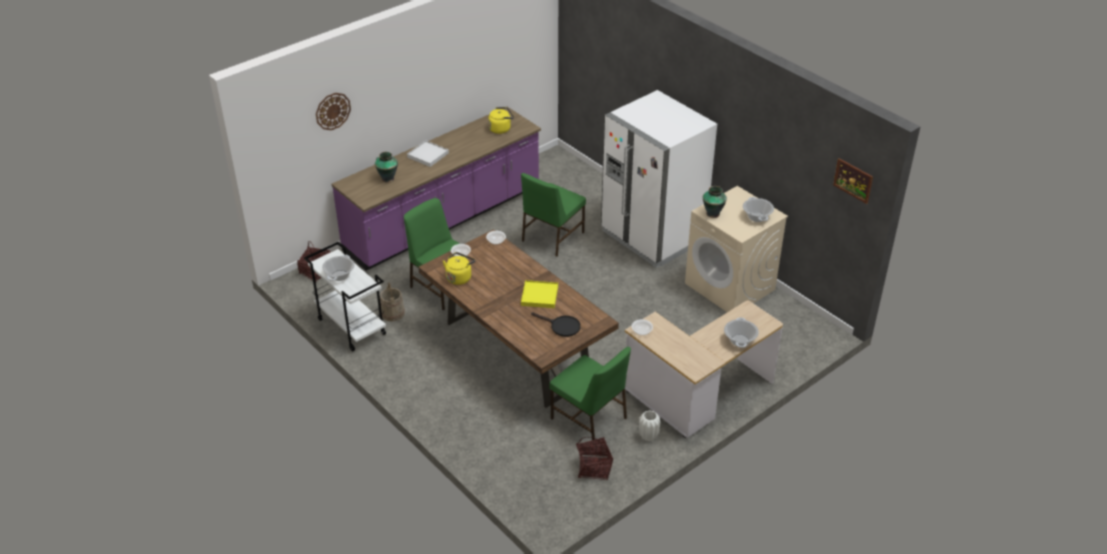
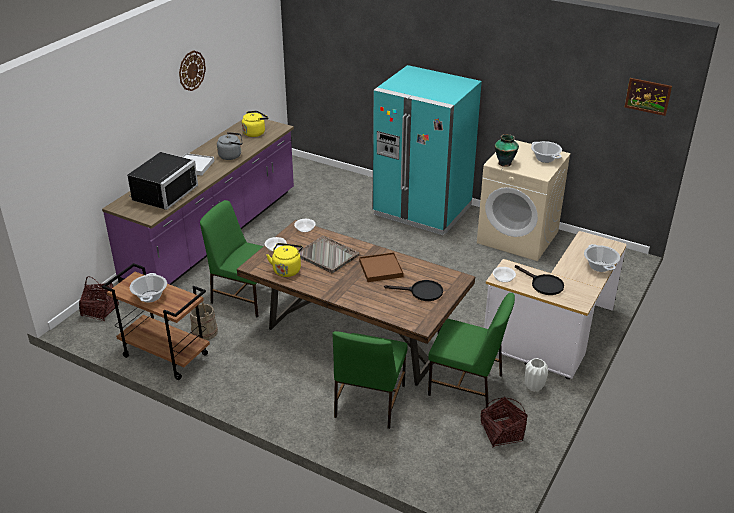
camera: 20 degrees left, 5 degrees down
white cart [304,242,386,352] -> brown cart [102,263,210,380]
wall clock [316,93,351,130] -> wall clock moved to [179,50,206,91]
vase [375,152,398,183] -> black microwave [127,152,198,210]
green chair [521,173,586,257] -> green chair moved to [333,331,408,429]
yellow tray [521,280,558,308] -> brown tray [359,252,404,282]
white fridge [601,90,717,268] -> turquoise fridge [373,65,482,235]
none -> grey kettle [217,132,242,160]
none -> grey tray [299,236,359,273]
none -> black frying pan [515,265,564,295]

